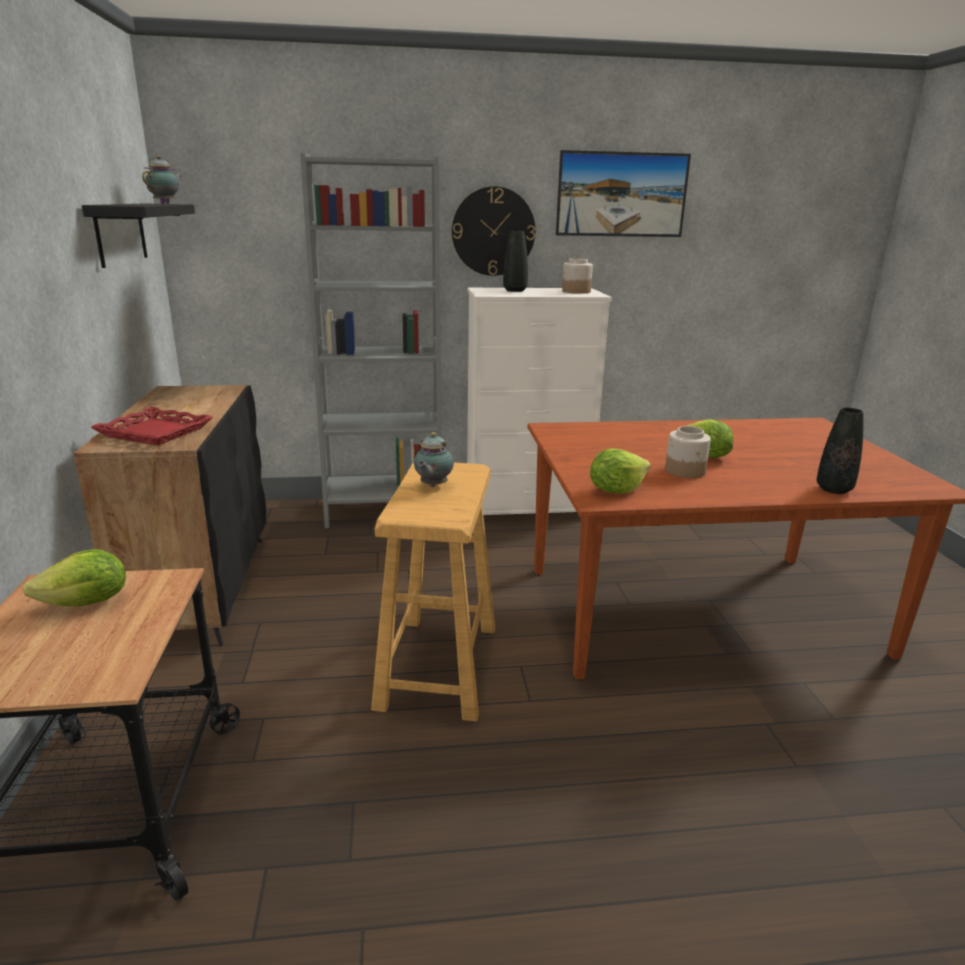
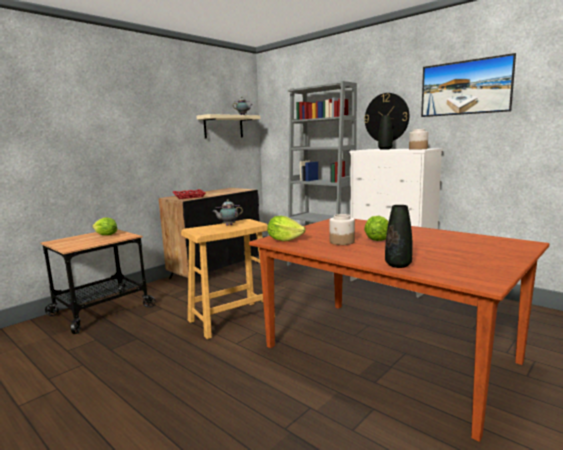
camera: 50 degrees right, 10 degrees down
black shelf [82,204,195,268] -> beige shelf [197,114,261,138]

